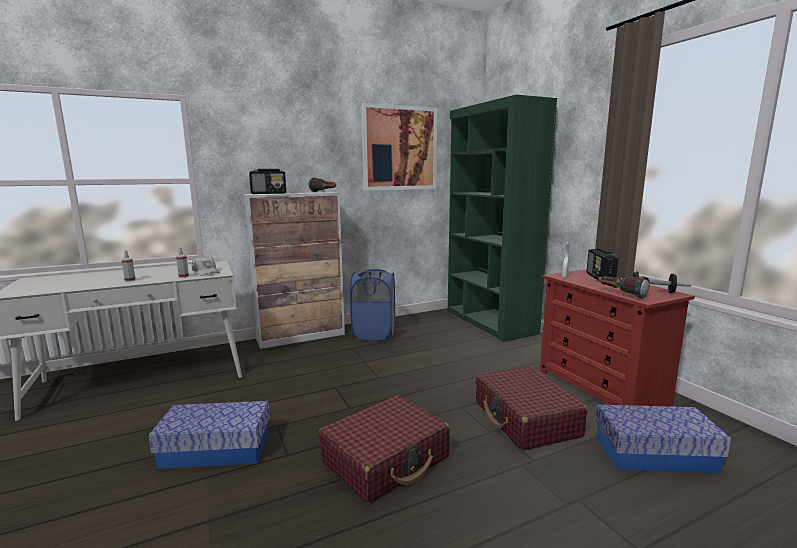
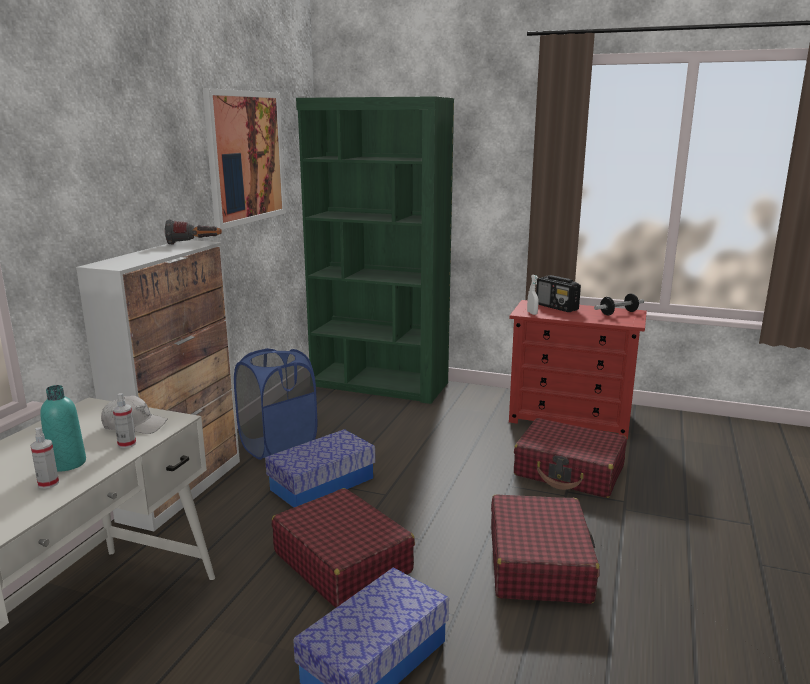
camera: 45 degrees left, 5 degrees up
radio [249,169,286,194] -> none
storage box [595,405,731,473] -> storage box moved to [265,429,375,508]
flashlight [598,276,650,298] -> none
none -> turquoise bottle [40,385,86,472]
none -> red suitcase [272,488,415,608]

